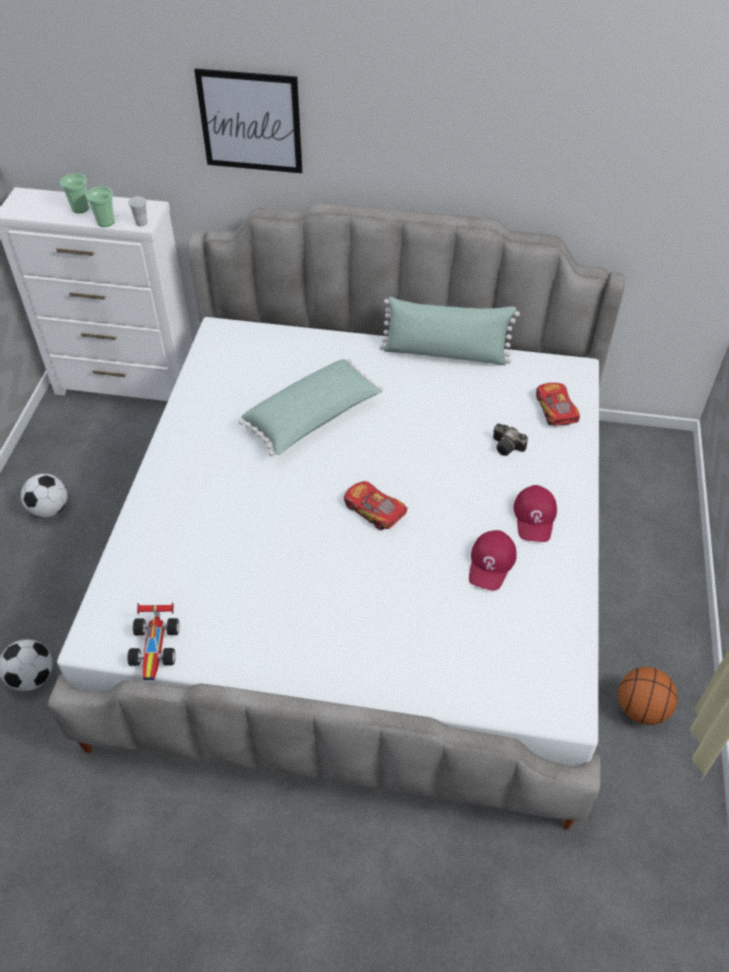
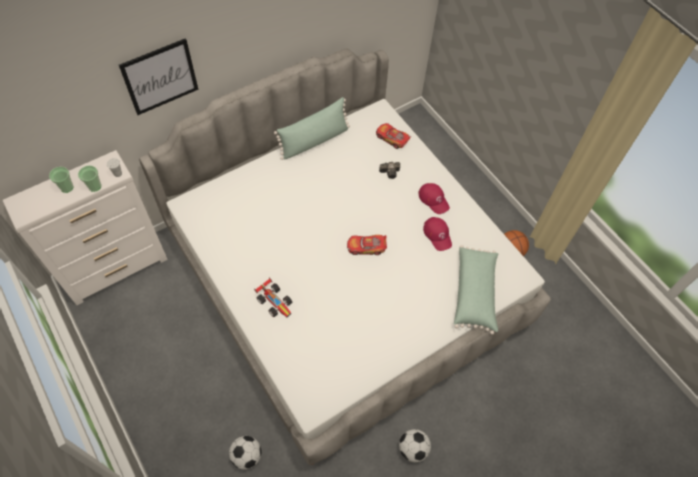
camera: 45 degrees left, 10 degrees up
football [21,474,67,518] -> football moved to [399,429,431,463]
toy car [127,602,179,680] -> toy car moved to [254,277,292,317]
green pillow [239,359,383,456] -> green pillow moved to [454,245,498,335]

